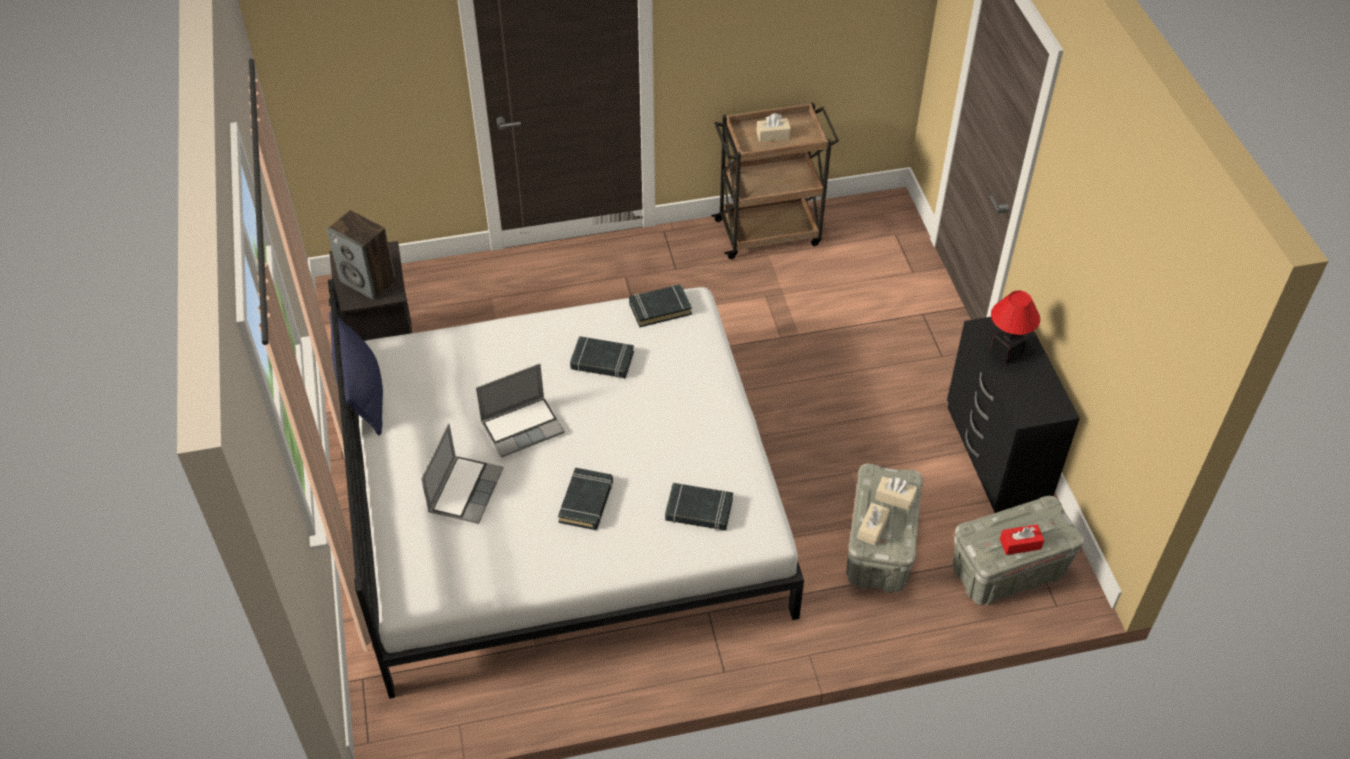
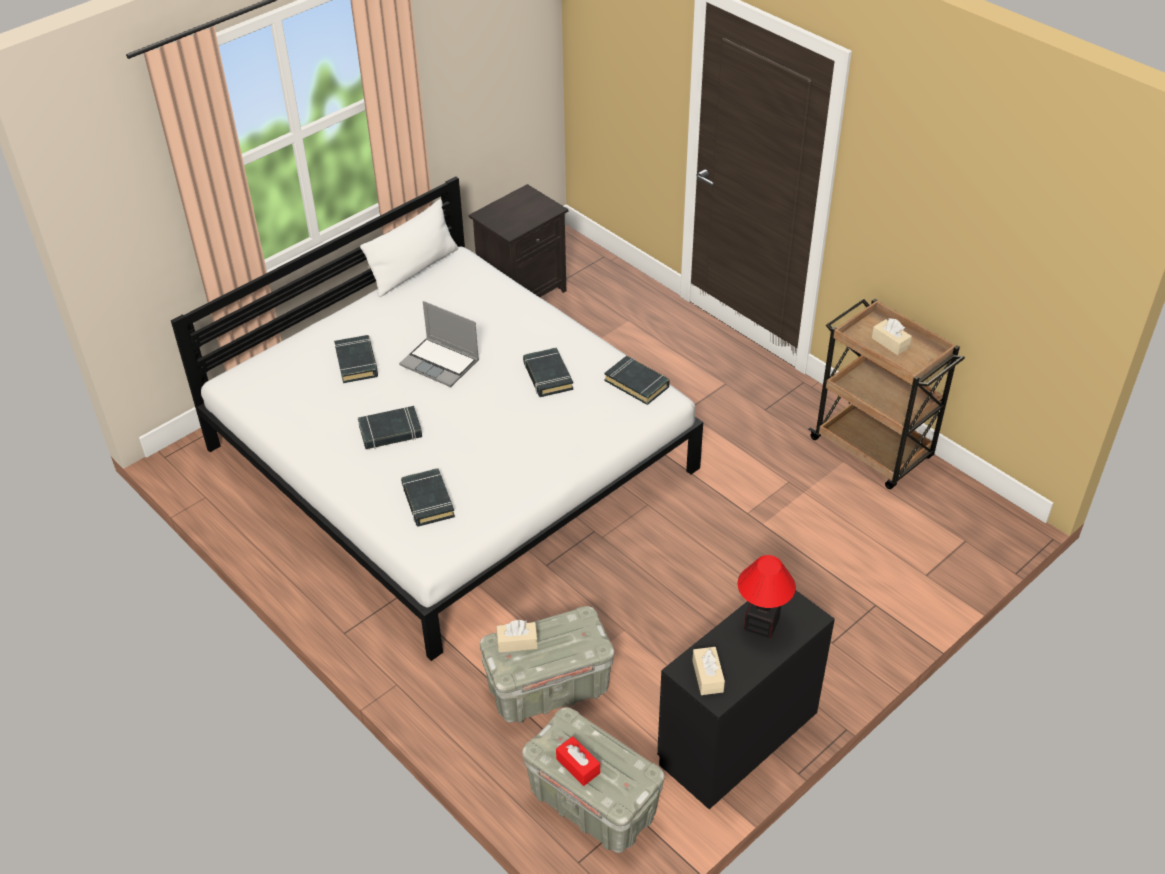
camera: 60 degrees right, 5 degrees down
speaker [327,210,396,300] -> none
blue pillow [329,311,383,435] -> white pillow [360,199,458,297]
laptop [421,423,504,524] -> black book [334,335,378,383]
beige tissue box [875,476,917,511] -> beige tissue box moved to [692,647,725,695]

